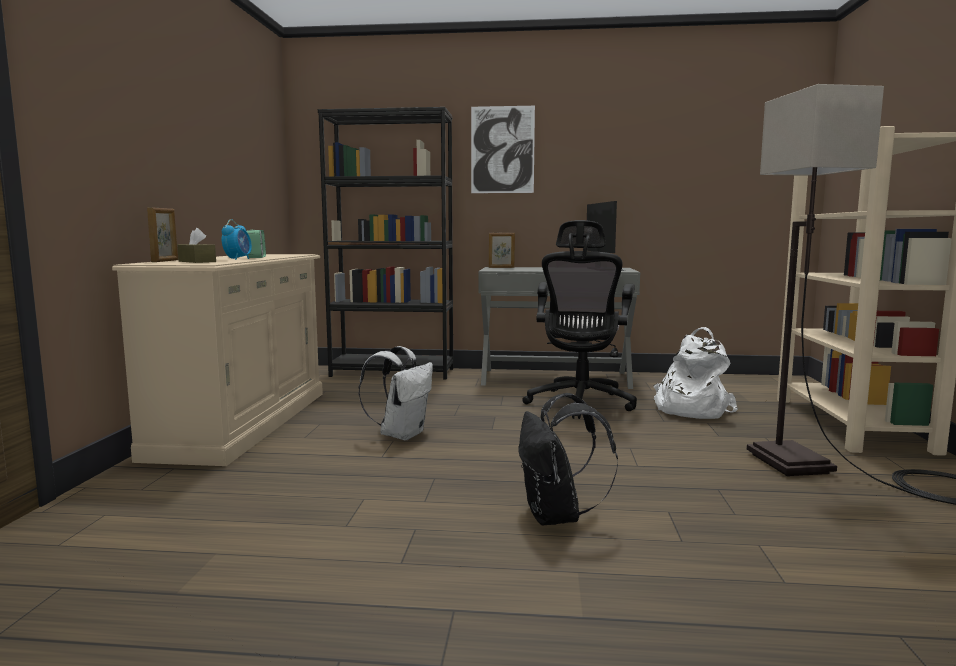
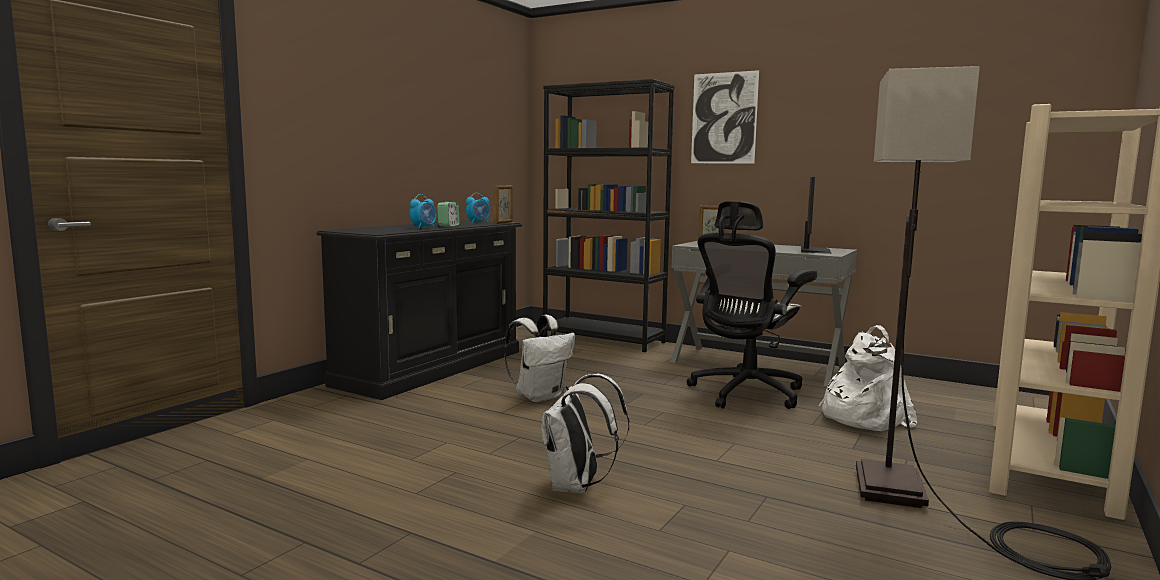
camera: 25 degrees right, 0 degrees up
beige cabinet [112,254,323,466] -> black cabinet [317,220,522,400]
picture frame [147,207,178,262] -> picture frame moved to [493,185,513,224]
brown tissue box [177,228,216,263] -> none
black backpack [518,393,618,526] -> white backpack [541,374,629,494]
none -> alarm clock [466,193,490,223]

